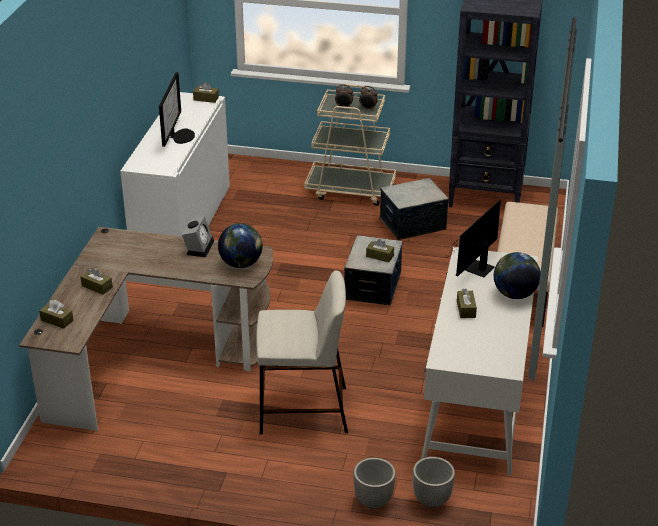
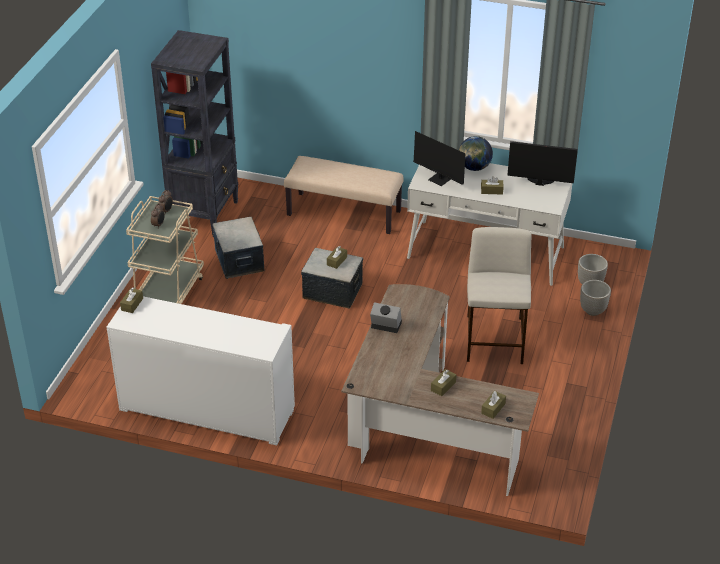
camera: 85 degrees left, 5 degrees up
monitor [159,72,195,147] -> monitor moved to [508,141,578,186]
globe [218,223,263,268] -> none

